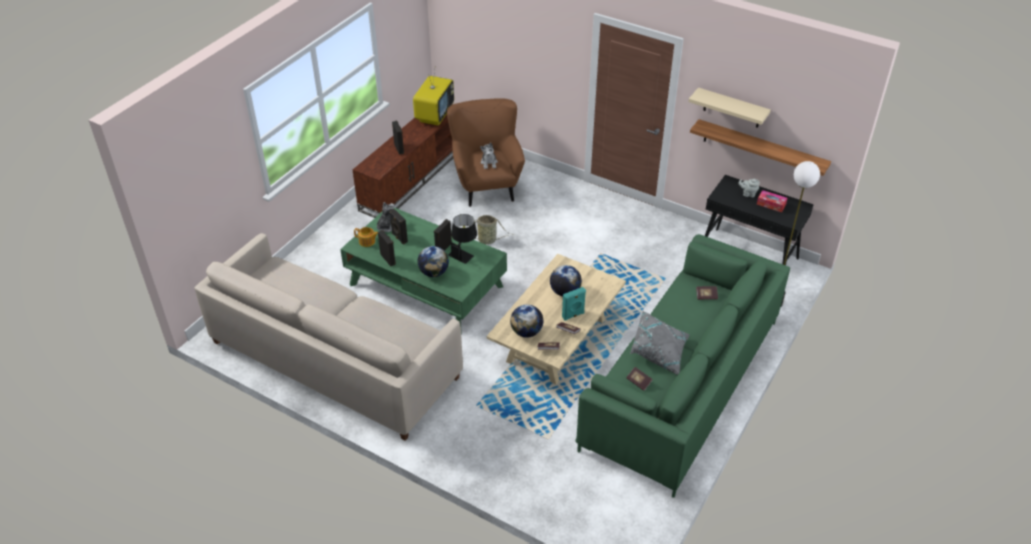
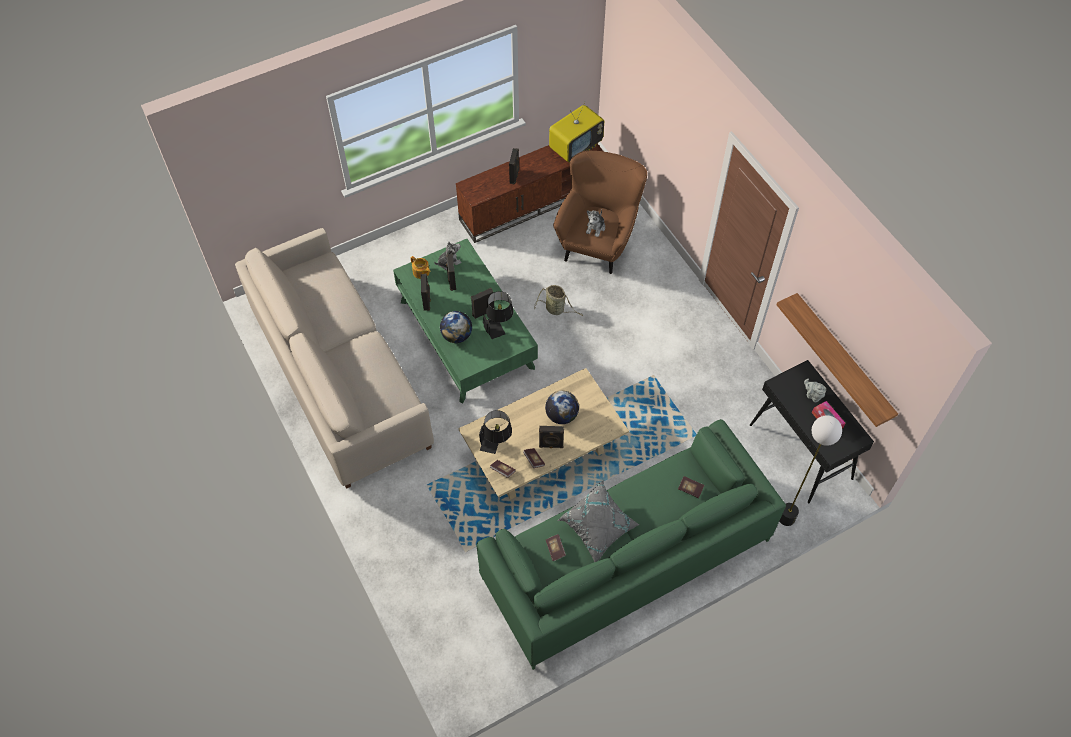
camera: 30 degrees right, 15 degrees up
globe [510,304,543,338] -> black table lamp [479,410,512,454]
turquoise speaker [562,287,586,321] -> black speaker [539,426,564,448]
beige shelf [688,88,771,128] -> none

